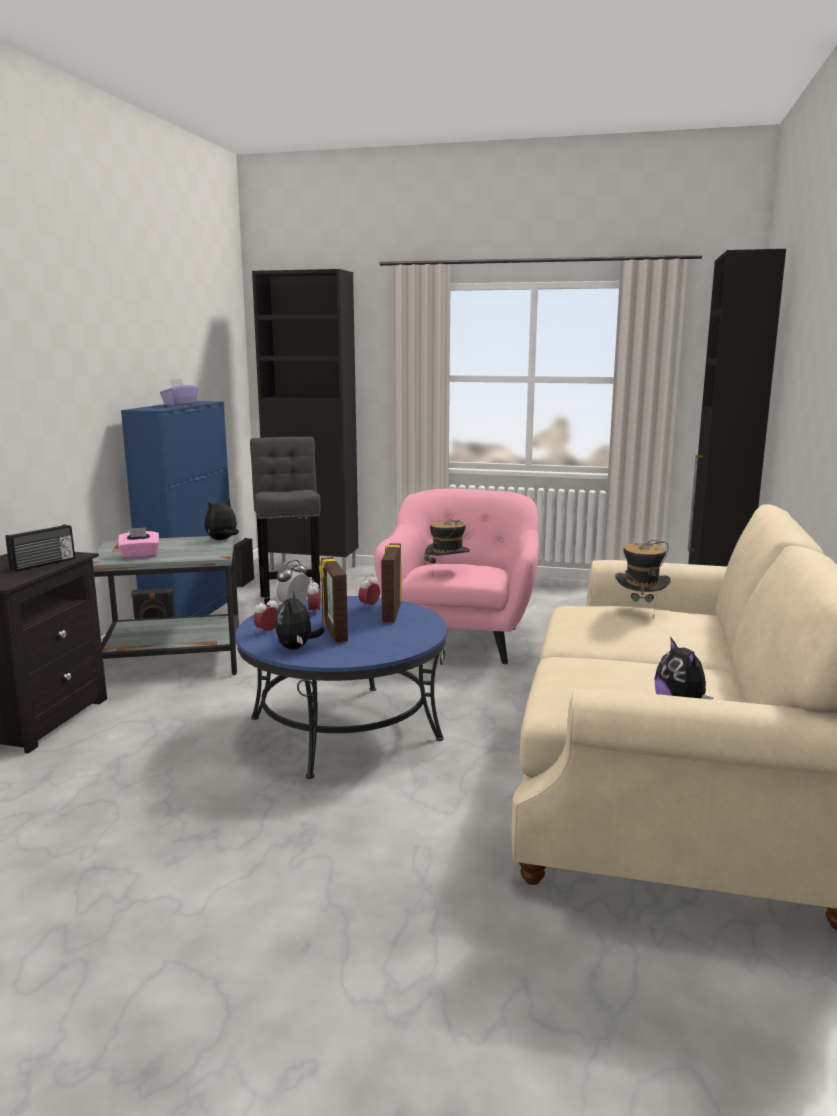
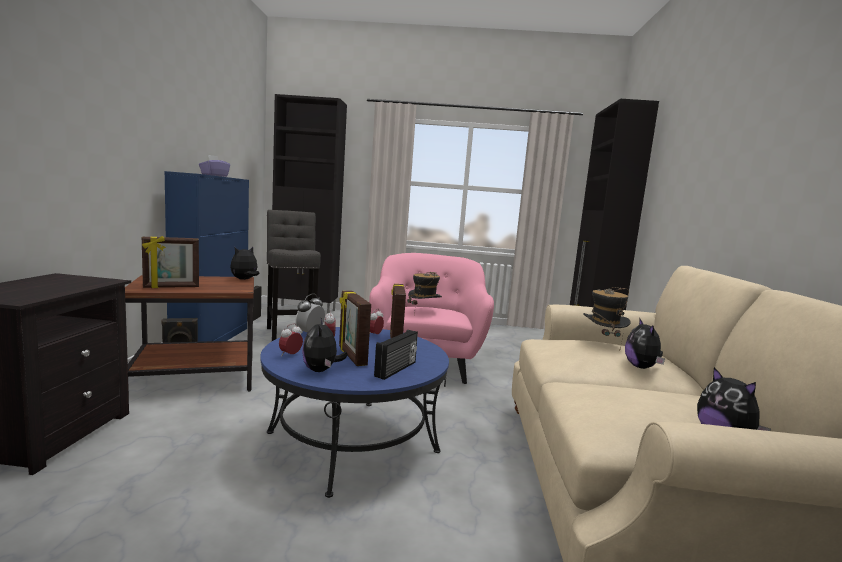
camera: 10 degrees left, 5 degrees down
radio [5,525,75,572] -> radio moved to [374,330,418,380]
grey side table [93,535,239,675] -> brown side table [125,275,254,393]
pink tissue box [118,527,159,559] -> picture frame [142,236,199,288]
none -> plush toy [625,318,665,369]

